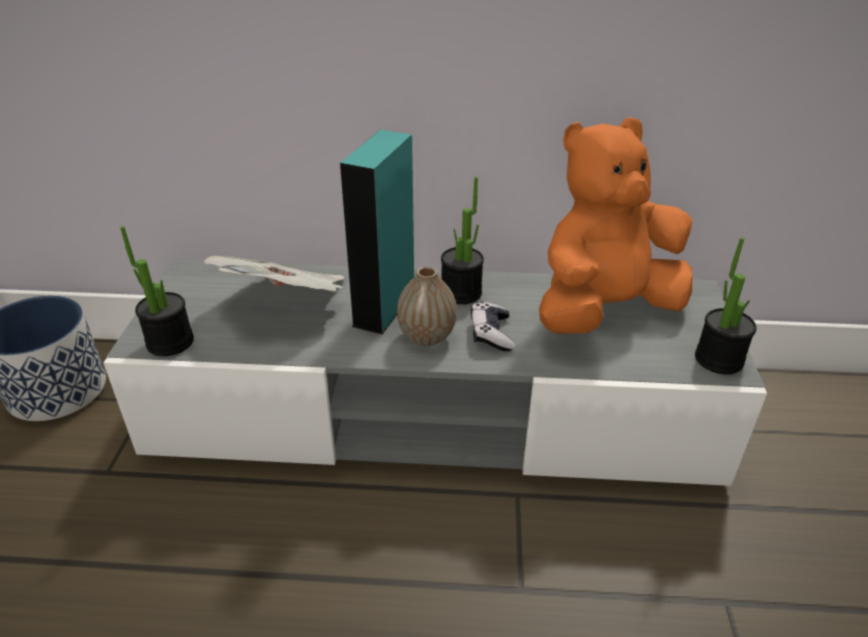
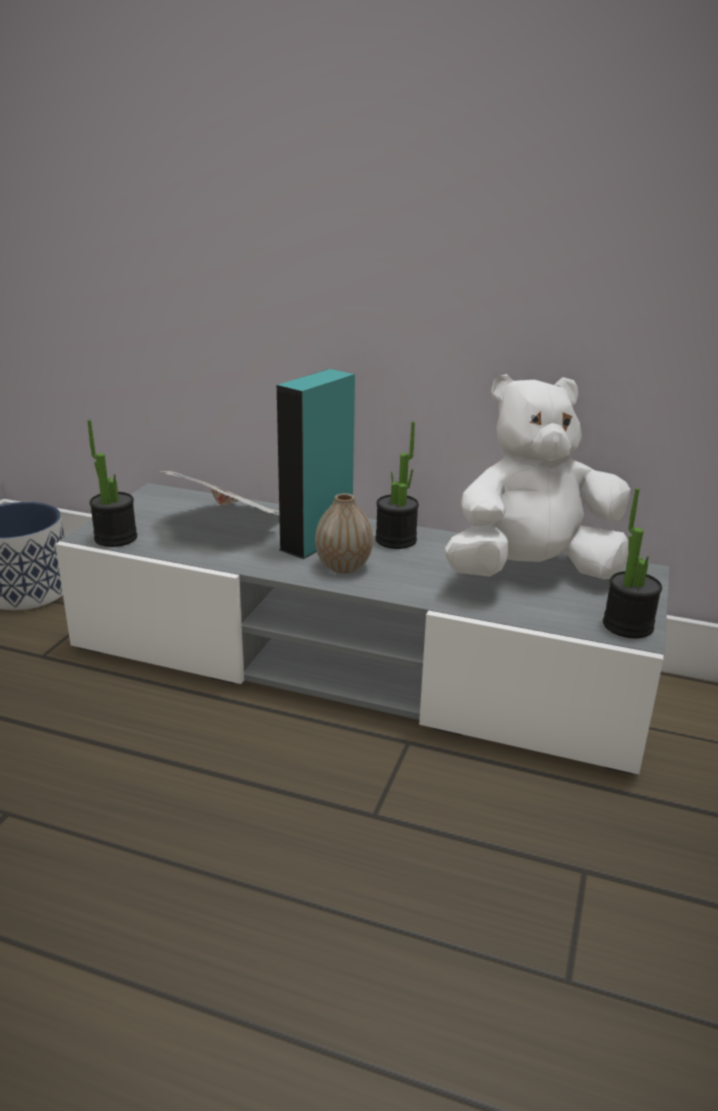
camera: 15 degrees right, 10 degrees down
game controller [471,302,515,351] -> none
orange plush toy [539,117,692,334] -> white plush toy [445,374,631,579]

